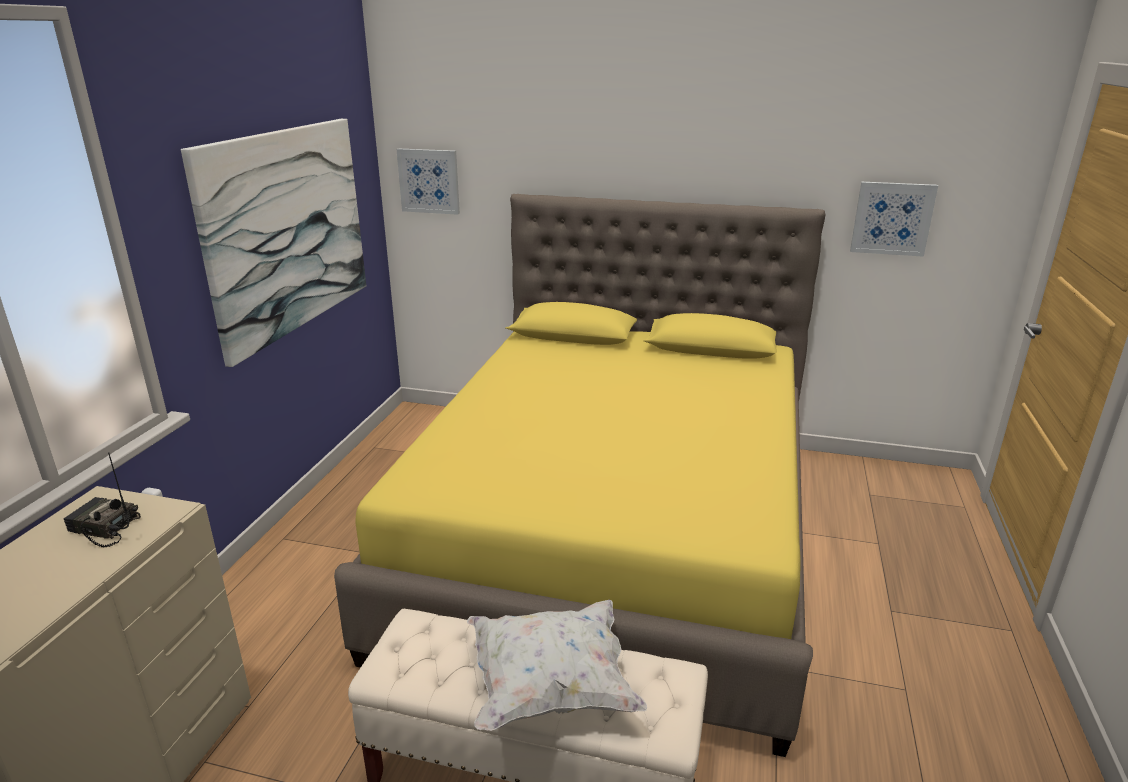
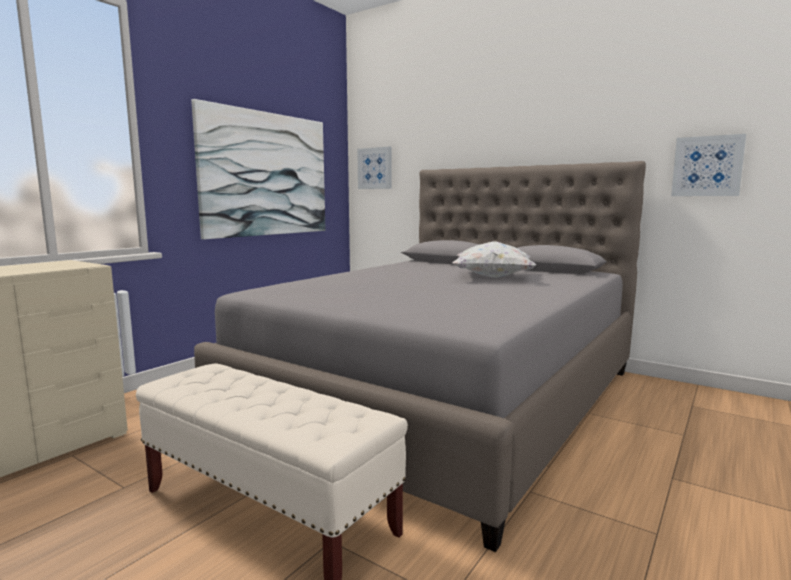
camera: 20 degrees right, 15 degrees down
radio [64,452,141,548] -> none
yellow bed [334,194,826,757] -> grey bed [194,161,646,552]
white pillow [467,600,647,731] -> white pillow moved to [452,241,536,278]

